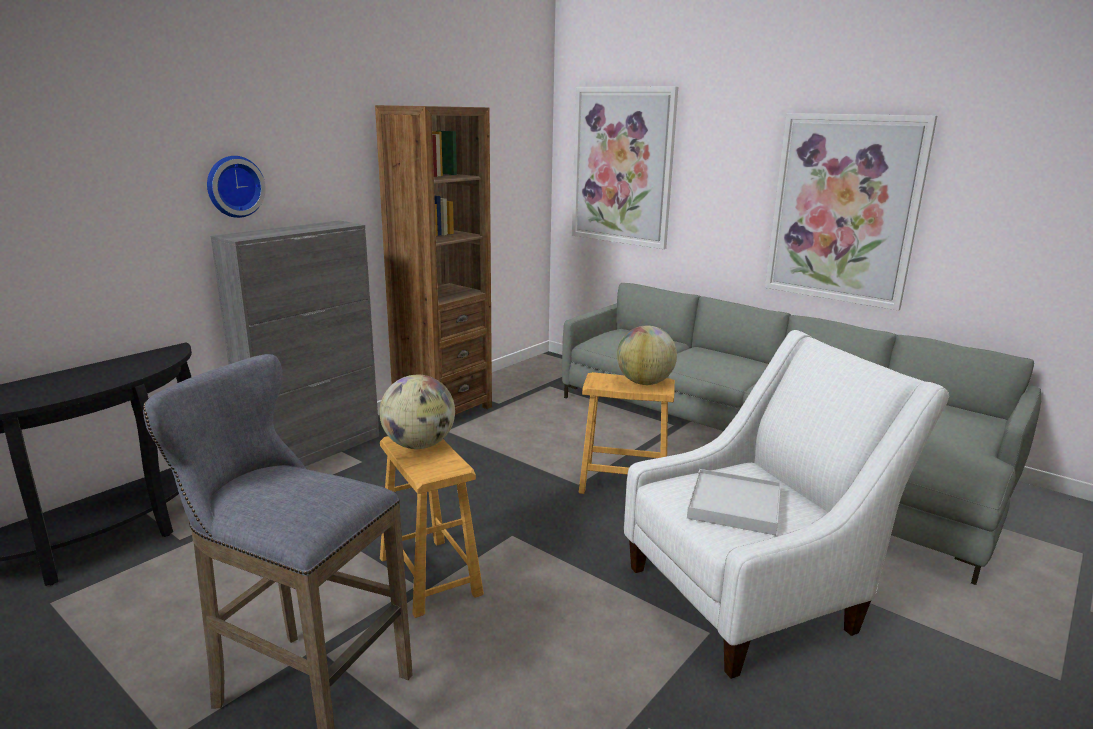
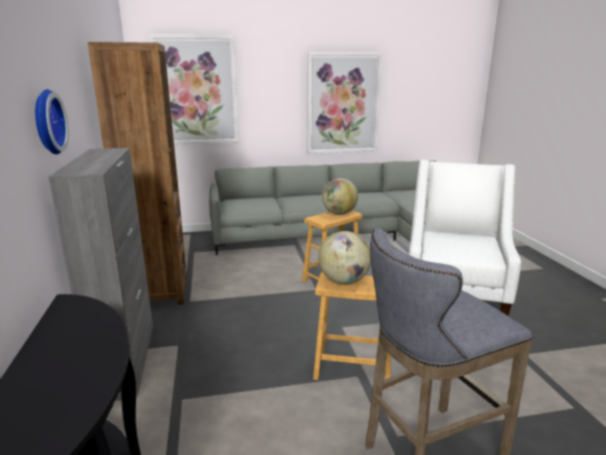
camera: 50 degrees left, 0 degrees up
white tray [687,469,781,535] -> none

